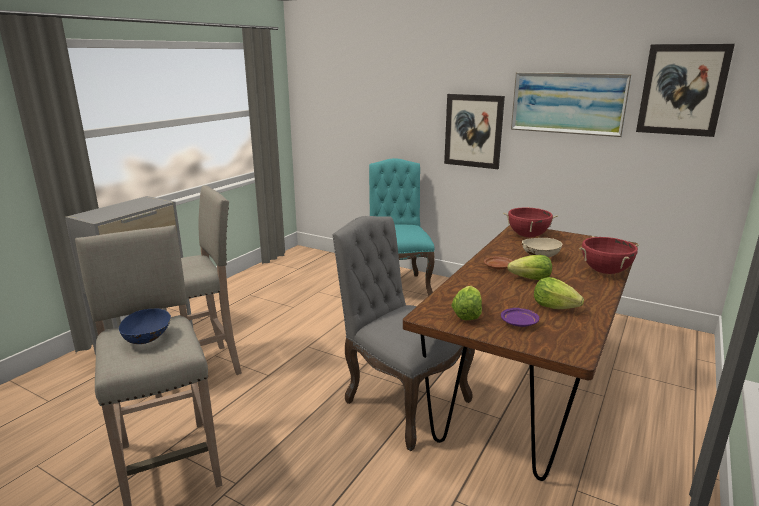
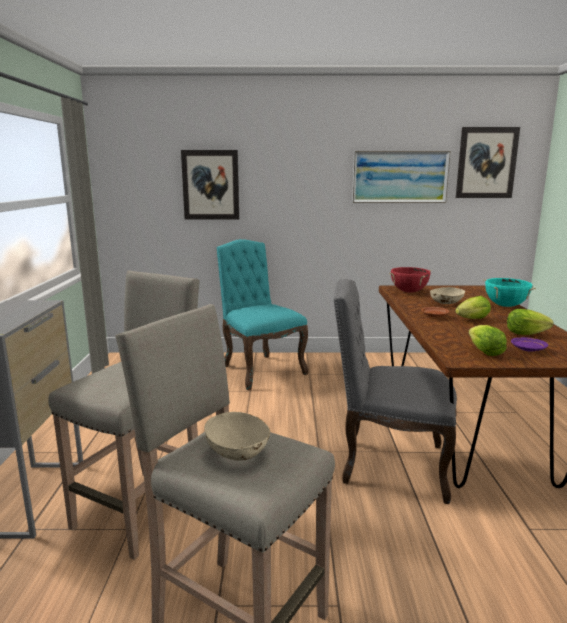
camera: 30 degrees left, 5 degrees down
blue bowl [119,308,171,344] -> beige bowl [204,412,270,461]
picture [444,94,505,169] -> picture moved to [181,150,239,220]
red cooking pot [579,236,639,274] -> turquoise cooking pot [483,278,536,307]

